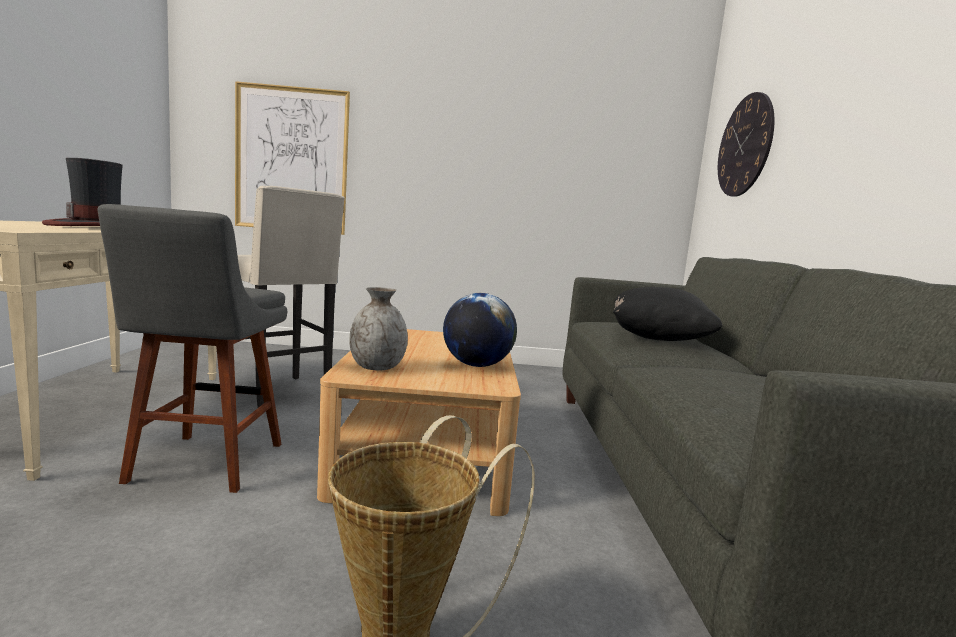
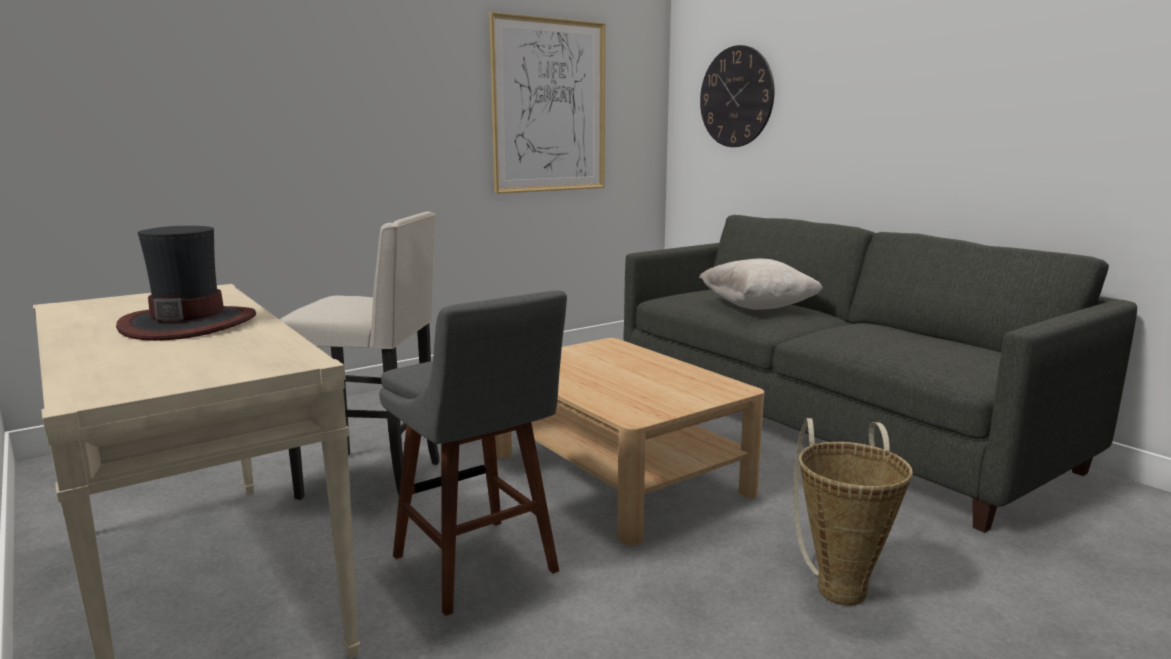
camera: 35 degrees left, 5 degrees up
picture [235,81,350,235] -> picture moved to [489,12,606,194]
grey vase [349,287,408,370] -> none
globe [443,293,517,367] -> none
black pillow [613,287,722,341] -> beige pillow [699,259,823,310]

